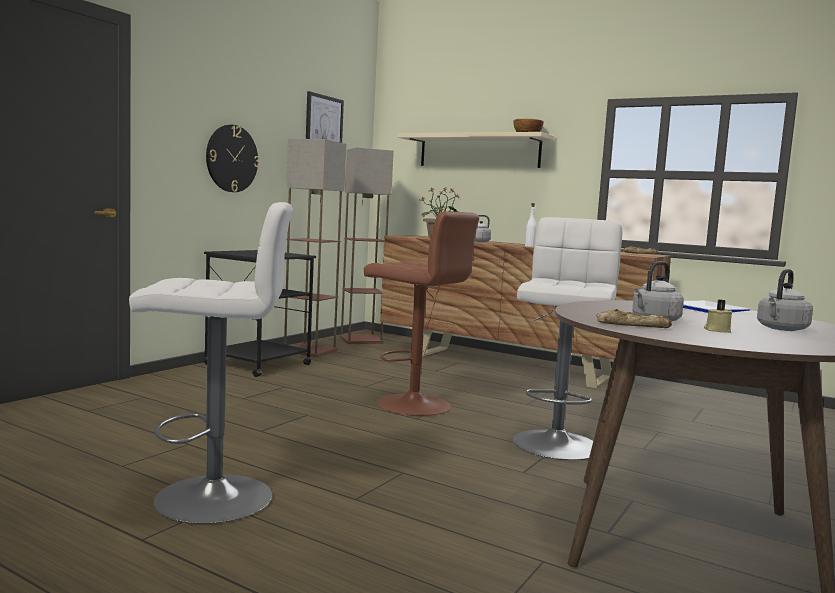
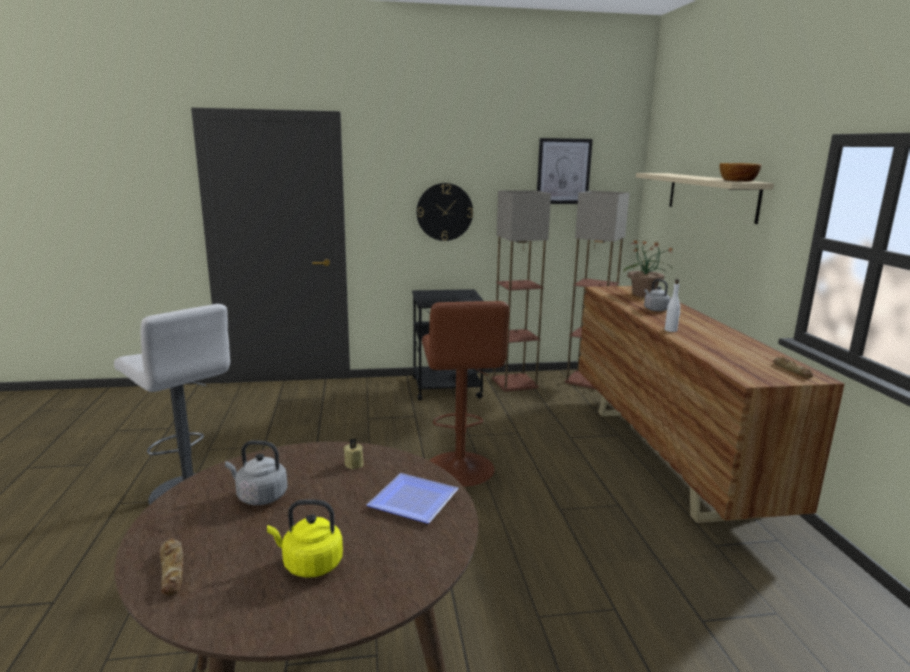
camera: 50 degrees right, 10 degrees up
white stool [513,217,622,460] -> none
bread [596,309,672,328] -> bread moved to [160,538,183,595]
beige candle [704,299,732,333] -> beige candle moved to [343,438,364,469]
grey kettle [757,269,813,331] -> yellow kettle [267,499,343,578]

